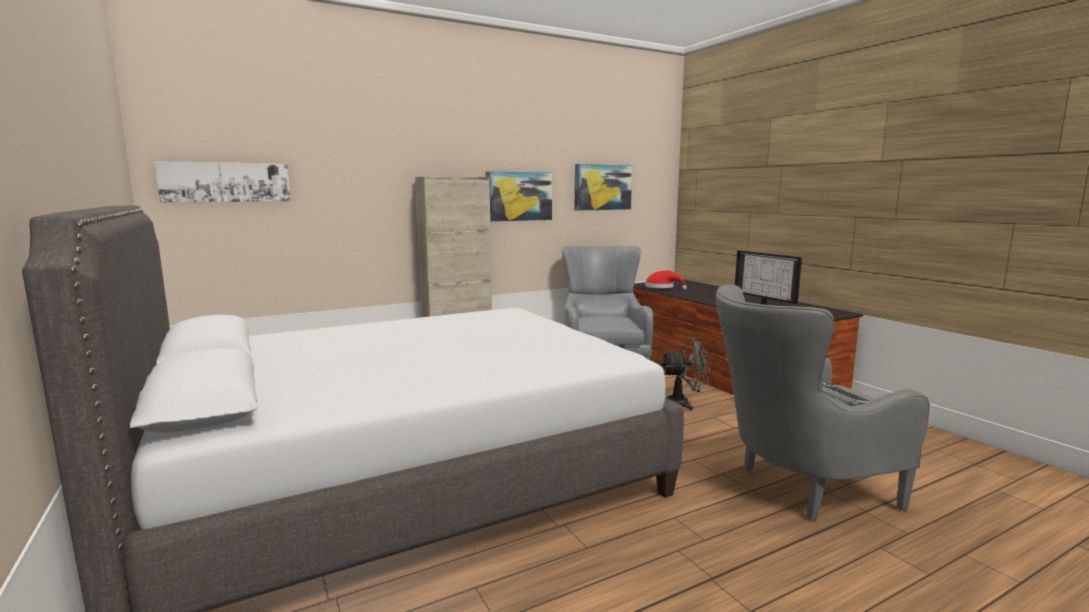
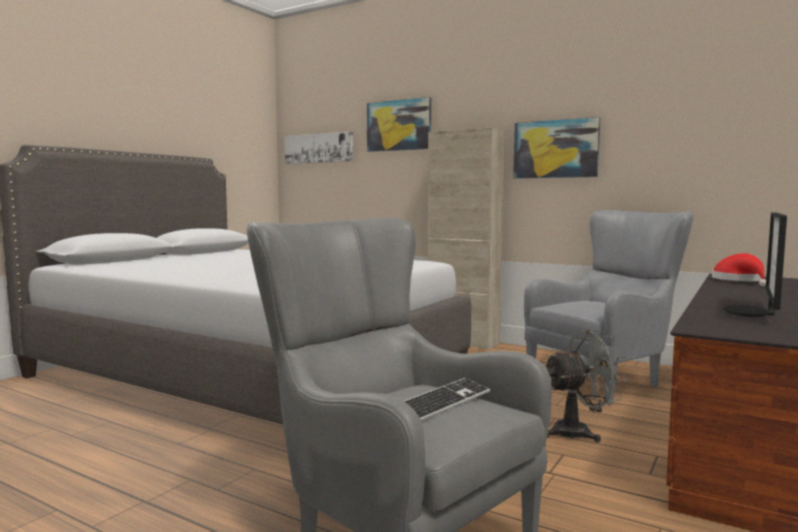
camera: 60 degrees right, 5 degrees down
picture [575,164,632,211] -> picture moved to [367,97,431,152]
grey fan [660,337,711,411] -> grey fan turned 75 degrees counterclockwise [546,329,628,443]

